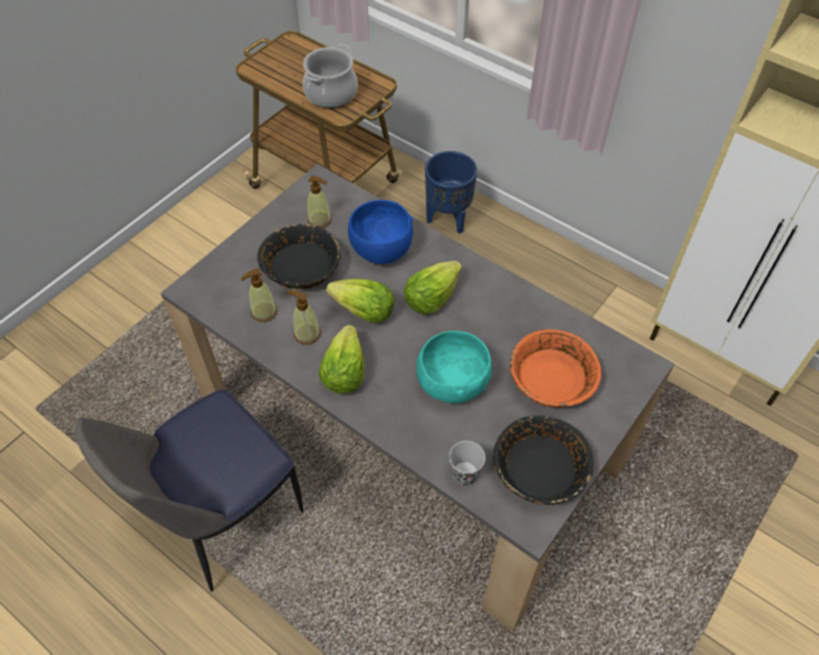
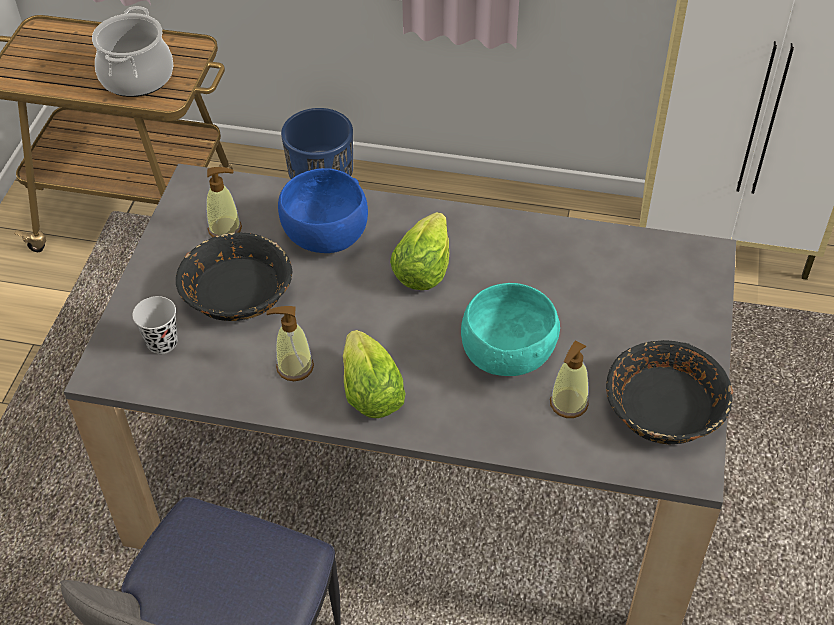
camera: 25 degrees left, 5 degrees down
soap dispenser [241,268,277,322] -> soap dispenser moved to [550,340,589,418]
lettuce [326,279,395,323] -> none
black cup [449,441,485,486] -> black cup moved to [132,296,178,354]
orange bowl [510,329,601,408] -> none

